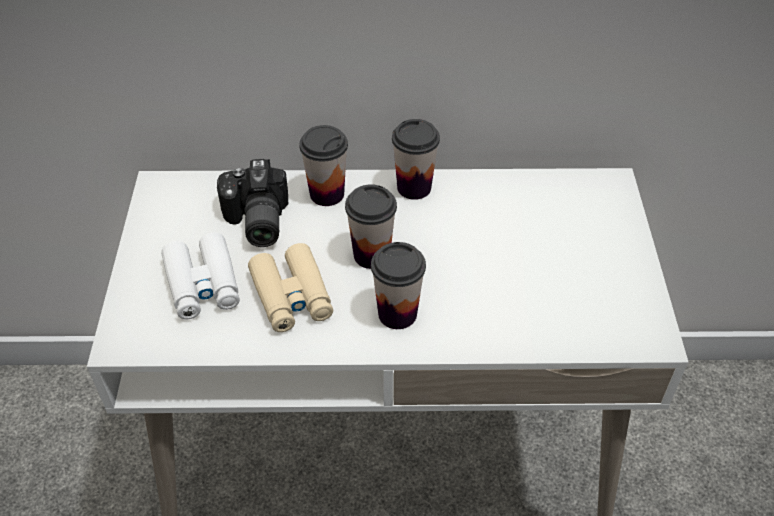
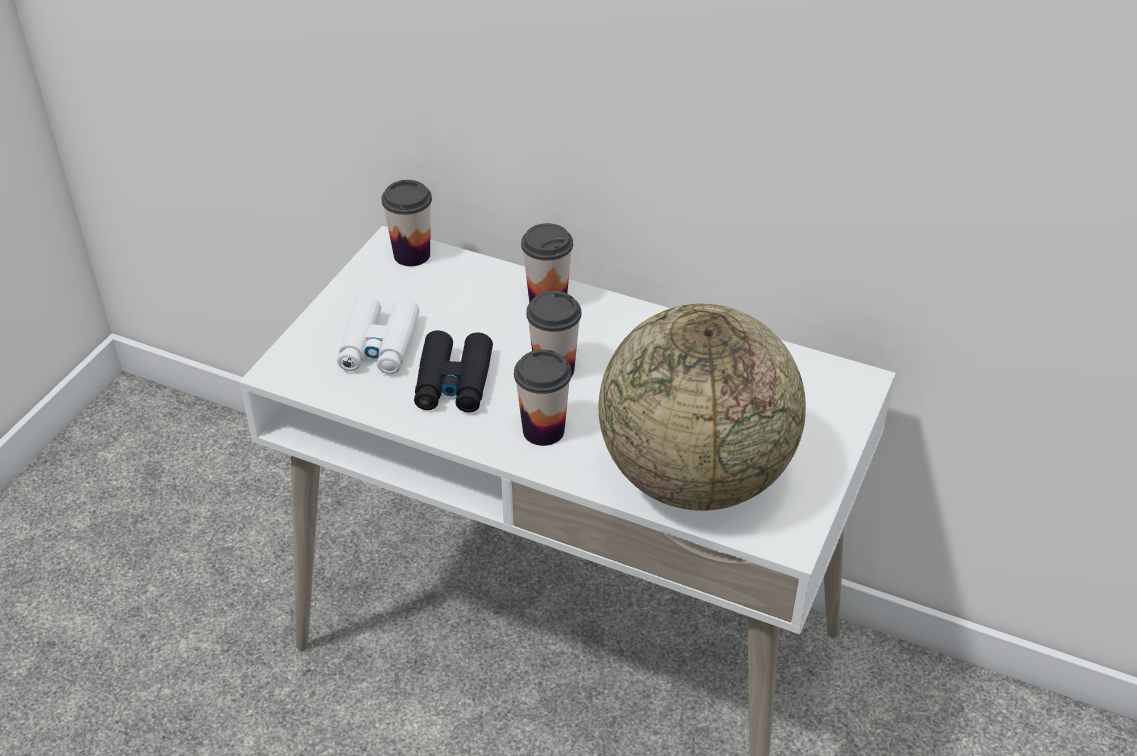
camera: 25 degrees right, 5 degrees down
camera [217,159,288,247] -> none
beige binoculars [248,243,333,332] -> black binoculars [414,330,493,413]
cup [392,119,440,200] -> cup moved to [382,180,432,266]
none -> globe [599,304,806,511]

